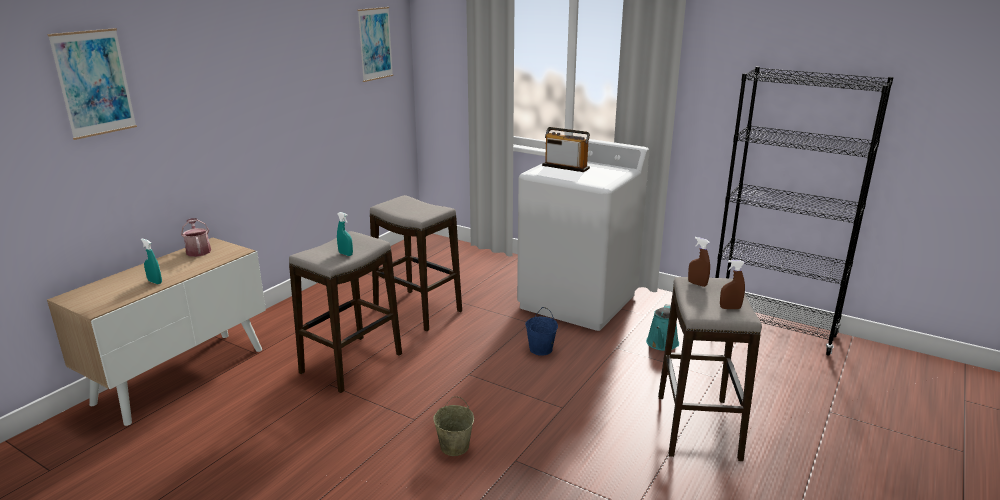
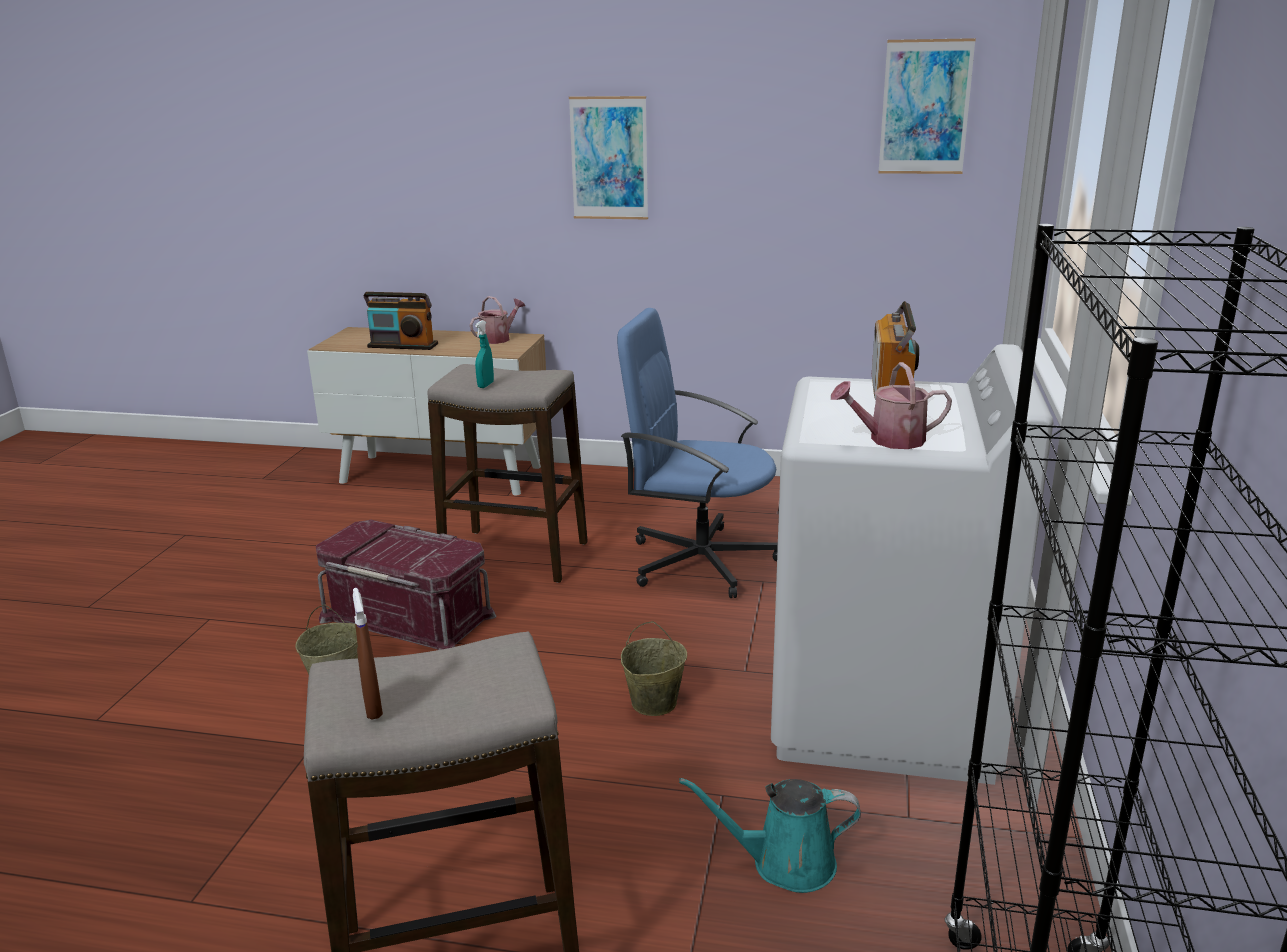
camera: 70 degrees right, 0 degrees up
picture [47,28,137,140] -> picture moved to [569,96,648,220]
turquoise spray bottle [141,238,162,284] -> radio [364,292,438,350]
stool [370,195,462,331] -> blue office chair [617,308,778,598]
blue bucket [525,307,558,356] -> beige bucket [621,621,687,716]
brown spray bottle [688,237,710,287] -> none
none -> red storage box [316,520,496,650]
none -> watering can [831,362,952,449]

